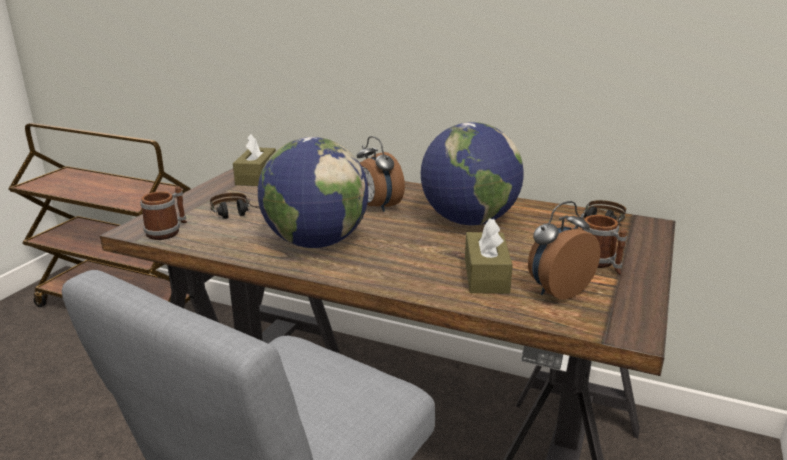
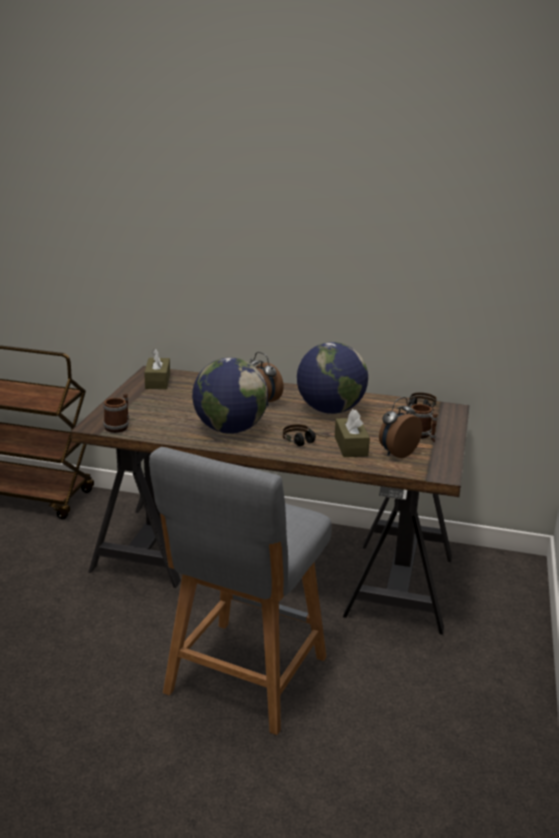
camera: 10 degrees left, 0 degrees up
headphones [210,193,260,219] -> headphones moved to [283,424,330,446]

